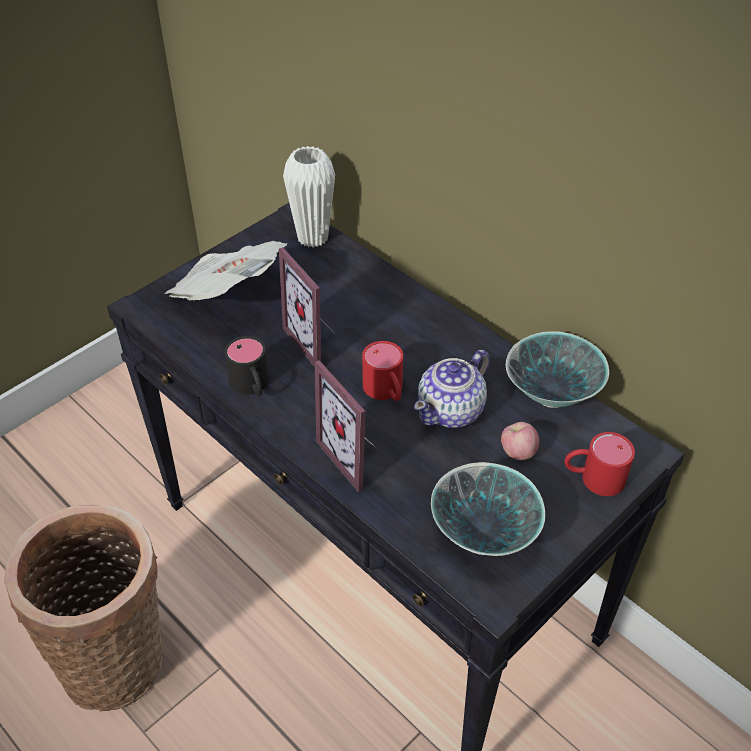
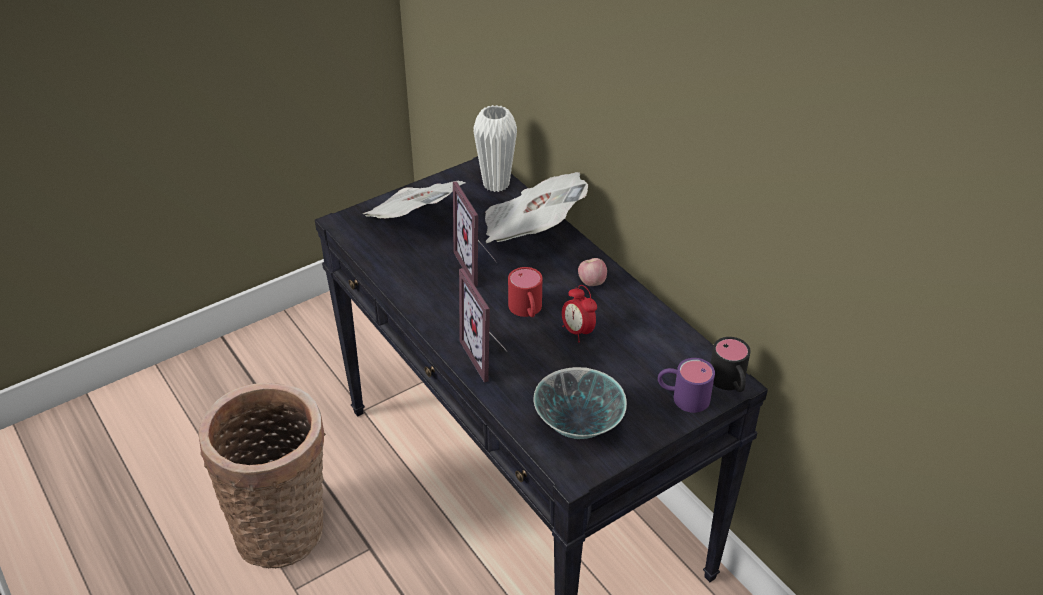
camera: 10 degrees right, 5 degrees down
black mug [224,336,269,396] -> black mug moved to [710,337,751,392]
teapot [414,350,490,428] -> alarm clock [562,285,597,342]
apple [501,422,539,460] -> apple moved to [578,258,607,286]
bowl [506,331,609,408] -> none
red mug [565,432,635,496] -> purple mug [658,358,715,413]
none -> newspaper [485,172,588,243]

